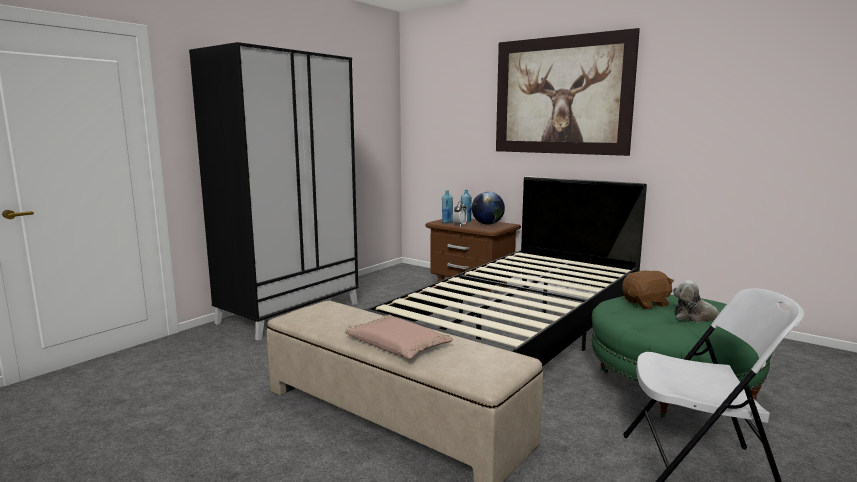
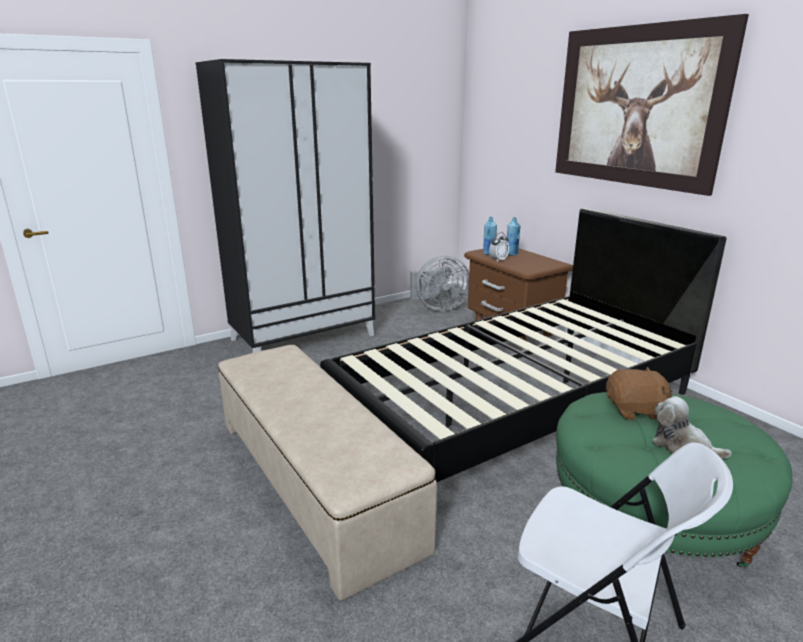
camera: 20 degrees right, 10 degrees up
beige pillow [345,314,454,359] -> none
globe [472,192,505,225] -> none
none -> grey fan [410,256,469,311]

